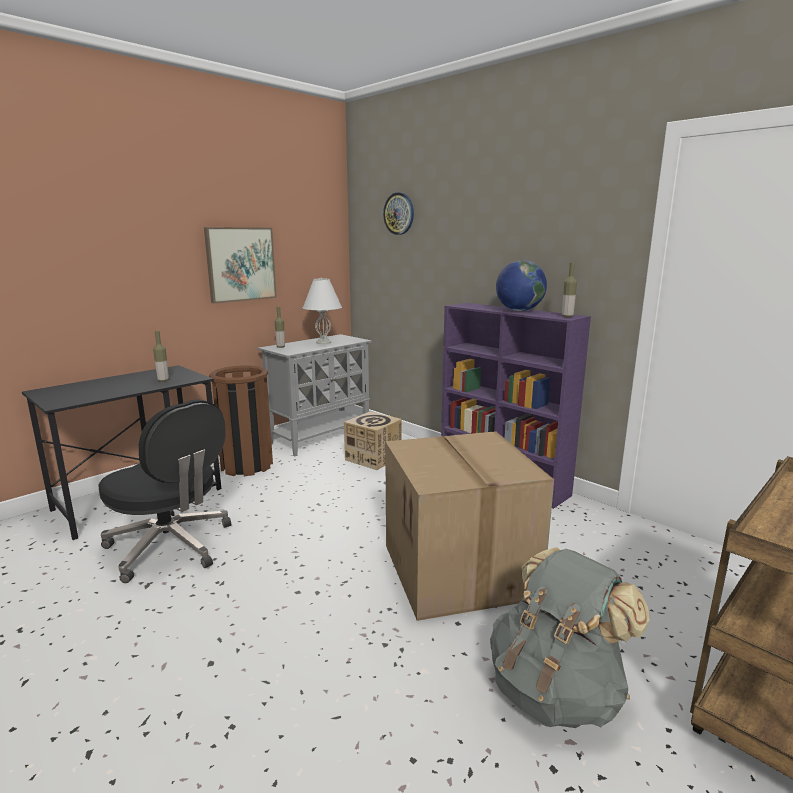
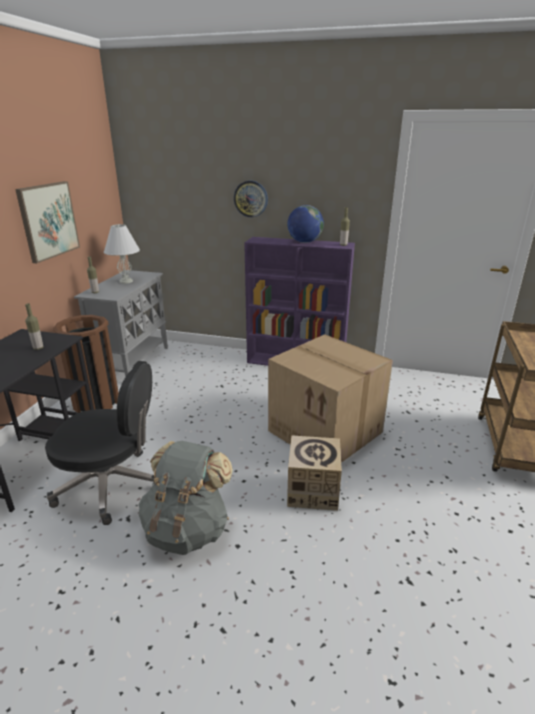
camera: 30 degrees left, 10 degrees up
cardboard box [344,411,402,470] -> cardboard box moved to [287,435,342,511]
wall clock [383,192,414,235] -> wall clock moved to [234,181,268,217]
grey backpack [490,547,650,728] -> grey backpack moved to [138,441,233,555]

